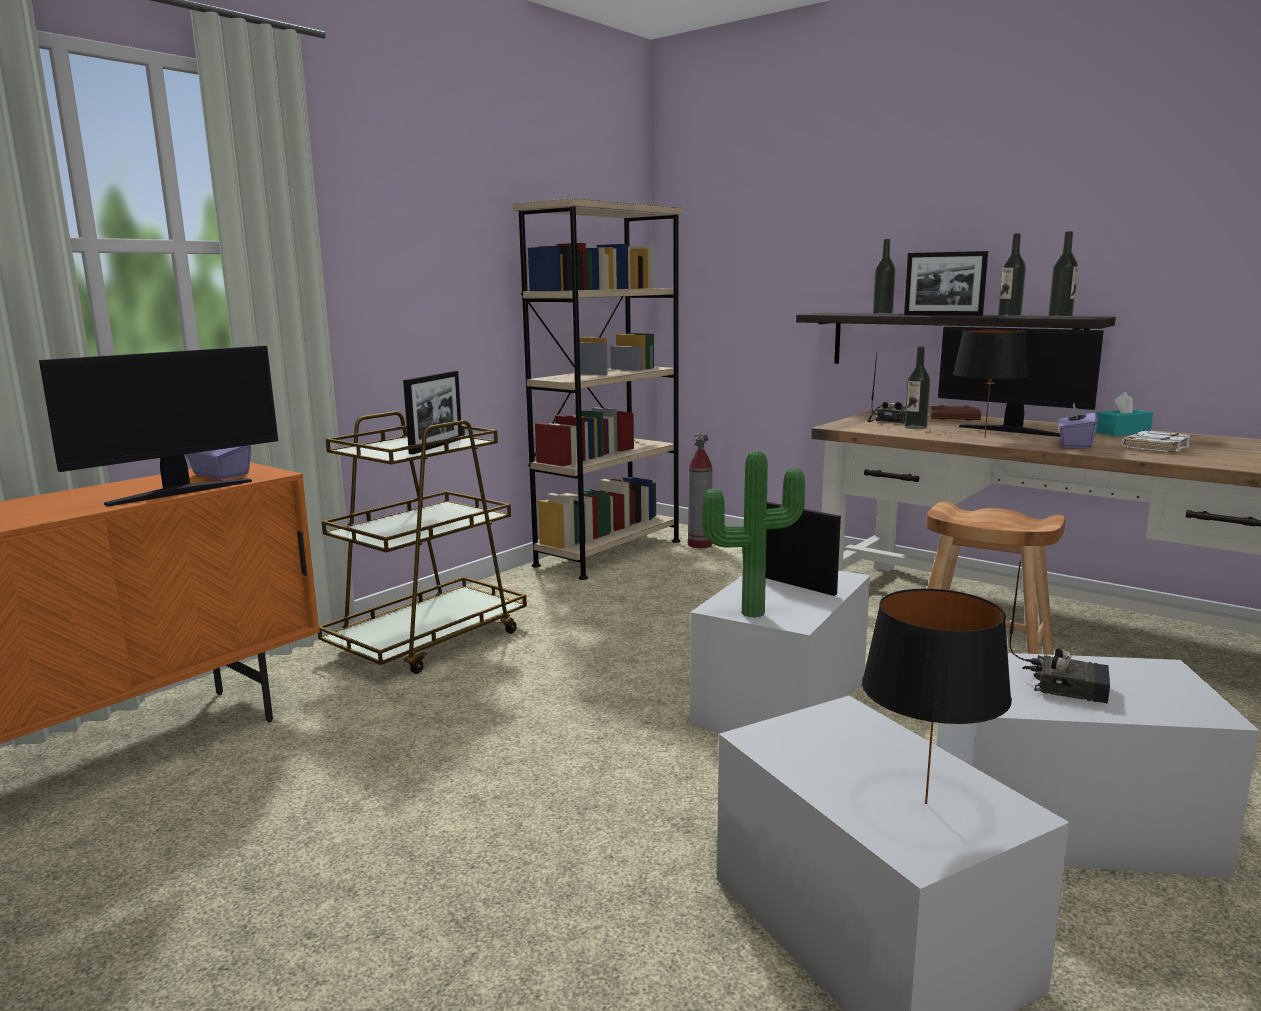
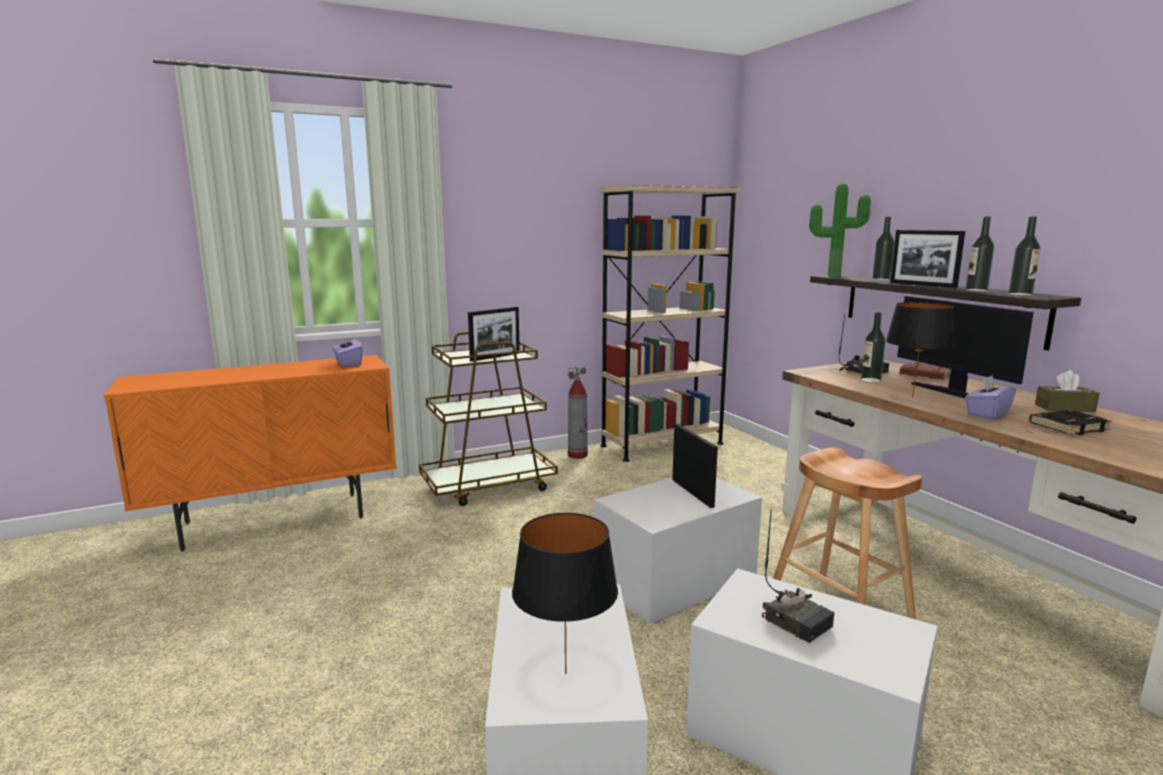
camera: 25 degrees right, 0 degrees up
monitor [39,346,278,507] -> none
fire extinguisher [688,433,713,548] -> fire extinguisher moved to [568,367,588,459]
potted plant [702,451,805,618] -> potted plant moved to [809,184,871,277]
turquoise tissue box [1096,392,1153,436] -> brown tissue box [1035,370,1100,412]
white book [1122,431,1193,453] -> black book [1029,410,1112,435]

